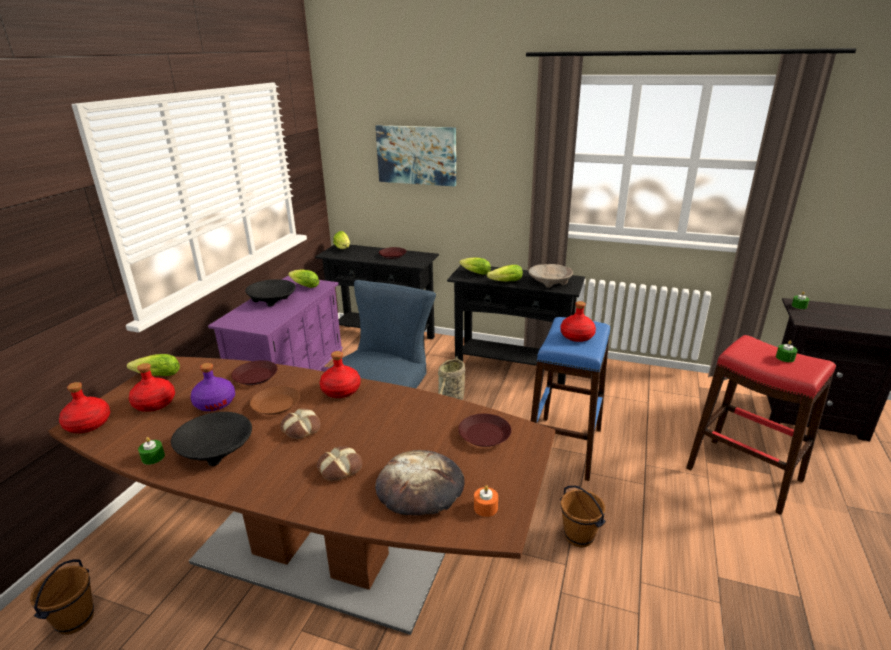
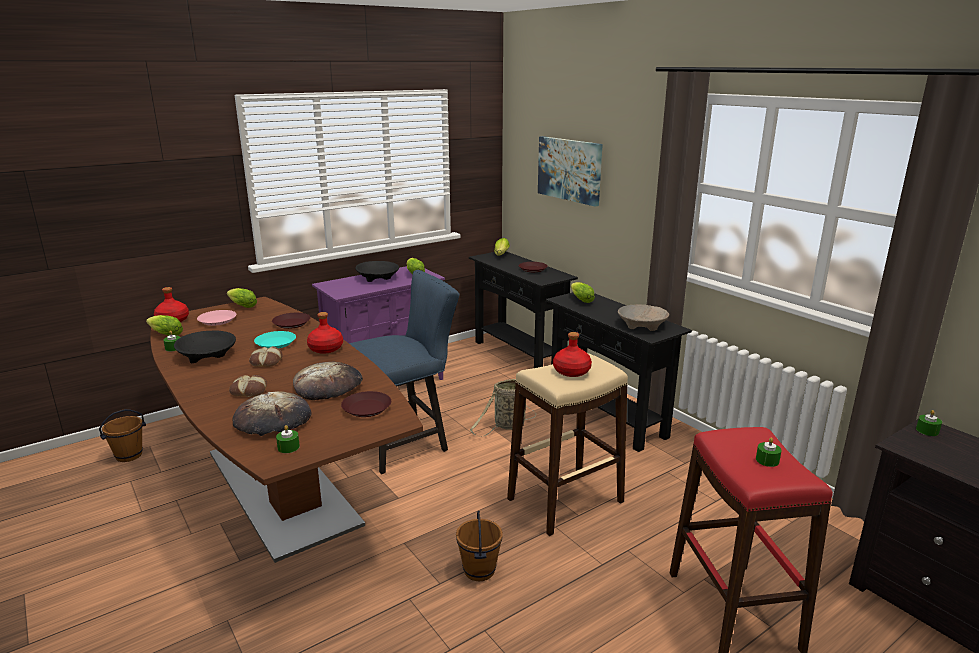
camera: 35 degrees right, 5 degrees down
red bottle [129,363,175,412] -> pink plate [197,310,237,326]
purple bottle [190,363,235,411] -> none
brown plate [250,386,300,415] -> turquoise plate [254,331,296,349]
orange candle [474,485,498,517] -> green candle [276,425,300,453]
lettuce [487,265,523,282] -> lettuce moved to [146,315,183,336]
blue stool [531,317,610,481] -> beige stool [507,353,628,536]
none -> bread [293,362,363,400]

